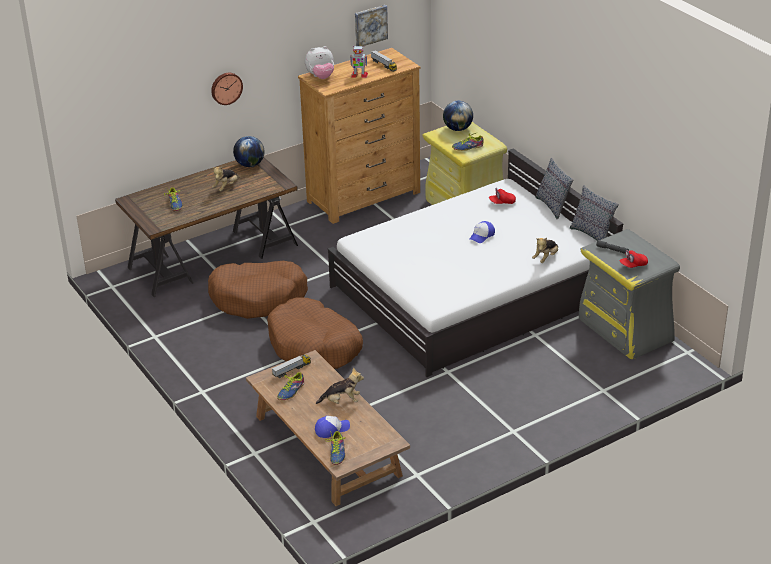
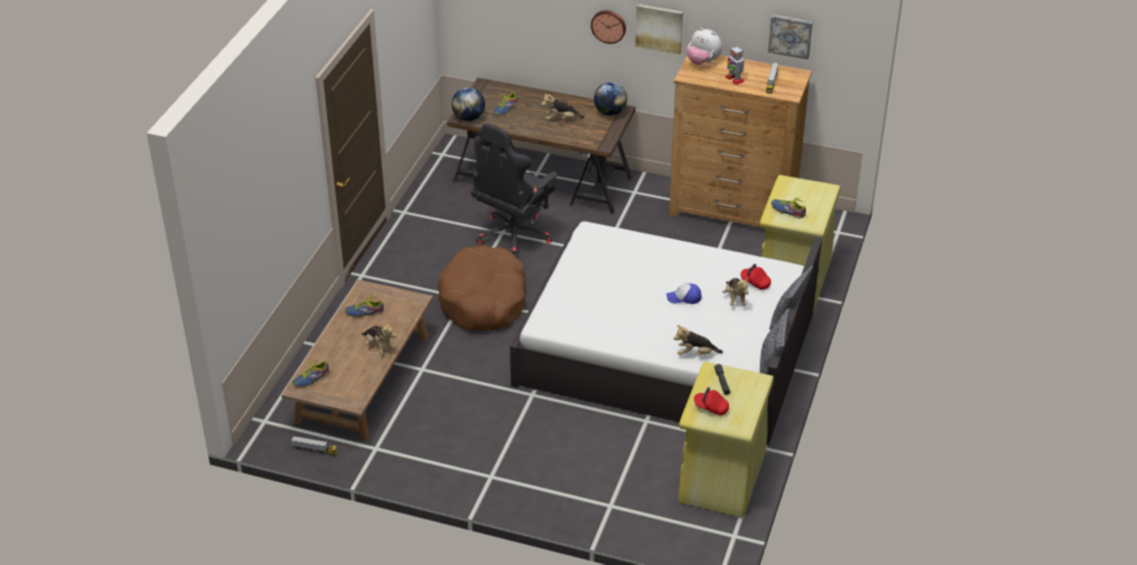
camera: 50 degrees right, 5 degrees up
brown dog bed [208,261,308,319] -> black office chair [471,123,557,257]
toy truck [272,355,311,378] -> toy truck moved to [291,436,337,456]
cap [315,416,350,438] -> none
globe [443,101,473,131] -> globe moved to [452,87,485,121]
grey nightstand [579,229,680,359] -> yellow nightstand [678,362,774,517]
none -> picture [635,4,683,54]
none -> plush toy [722,278,749,306]

